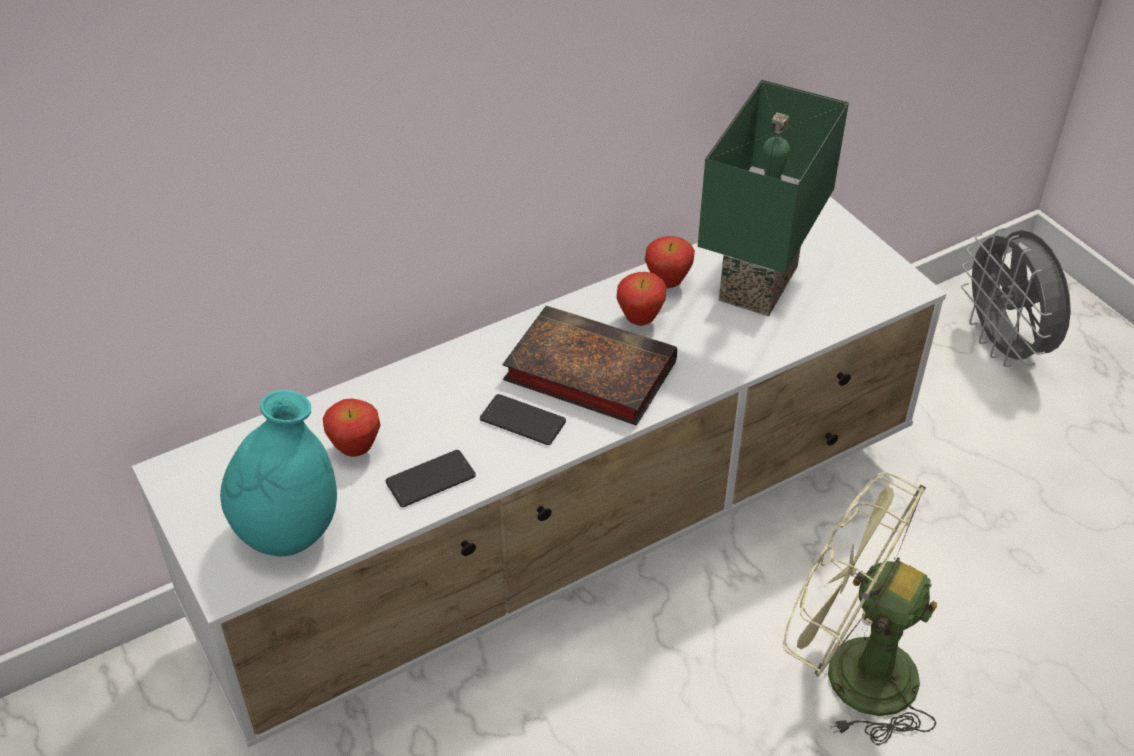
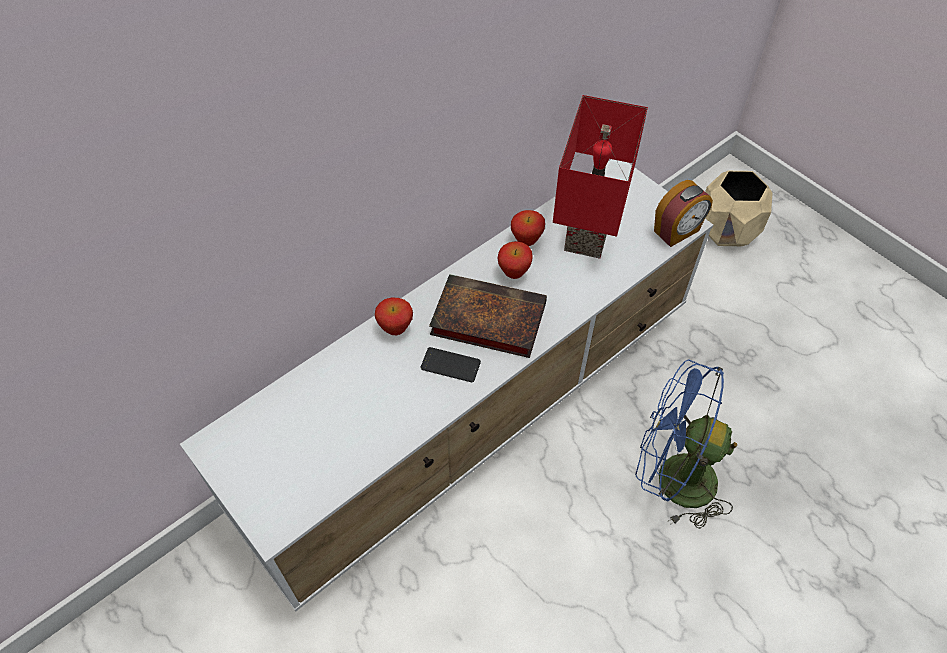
camera: 10 degrees left, 10 degrees up
turquoise vase [220,390,337,557] -> none
apple [323,399,381,457] -> apple moved to [375,297,413,335]
phone [386,450,476,507] -> none
green table lamp [698,80,849,316] -> red table lamp [553,95,648,259]
green fan [783,472,937,746] -> blue fan [635,359,737,529]
grey fan [961,228,1071,367] -> beige planter [705,171,772,246]
none -> alarm clock [654,180,713,247]

